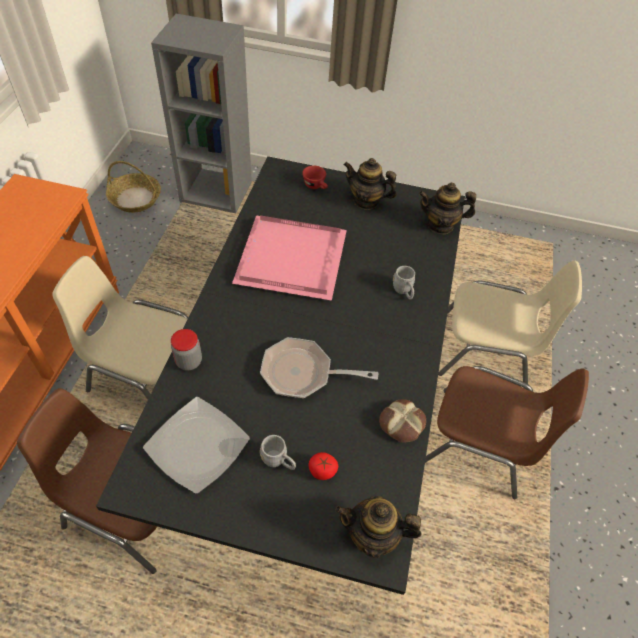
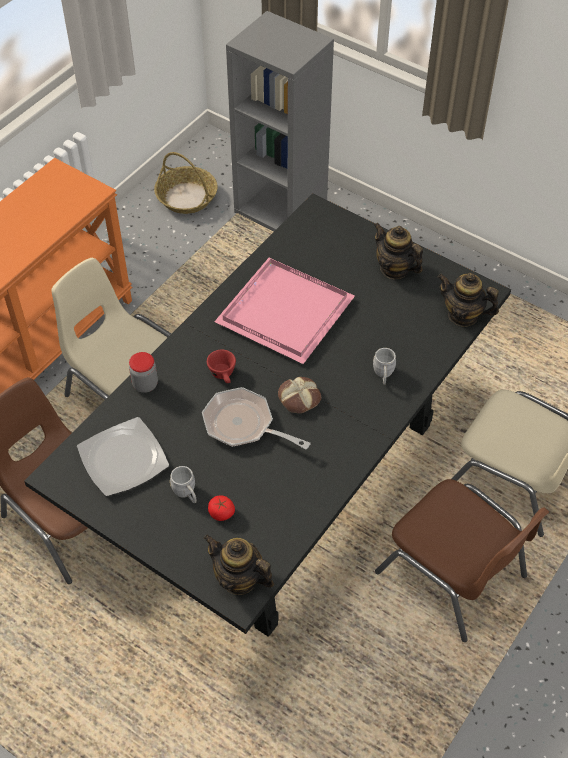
camera: 25 degrees right, 0 degrees up
red cup [302,165,328,189] -> red cup moved to [207,349,236,383]
bread [379,399,426,443] -> bread moved to [278,377,321,413]

